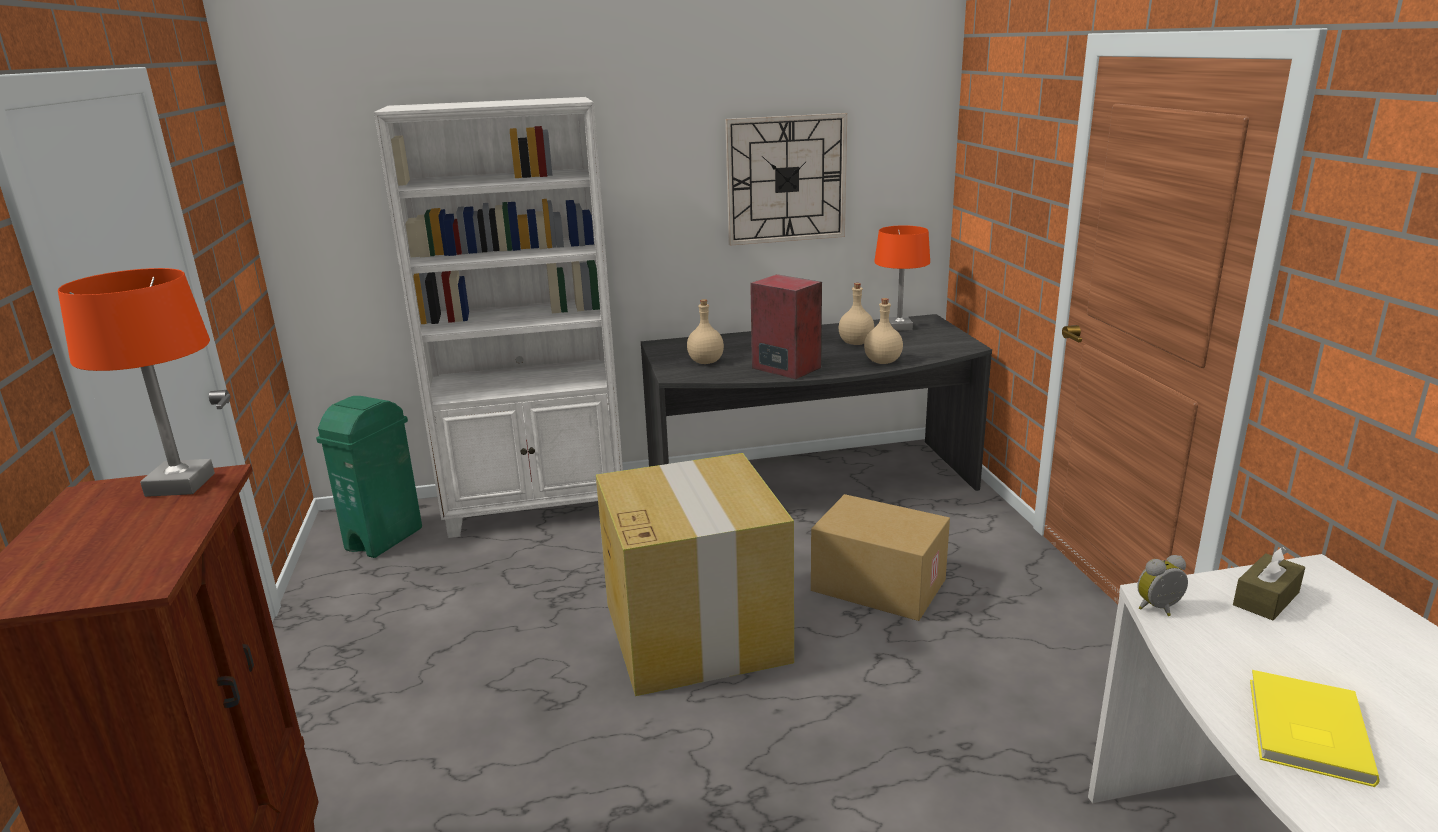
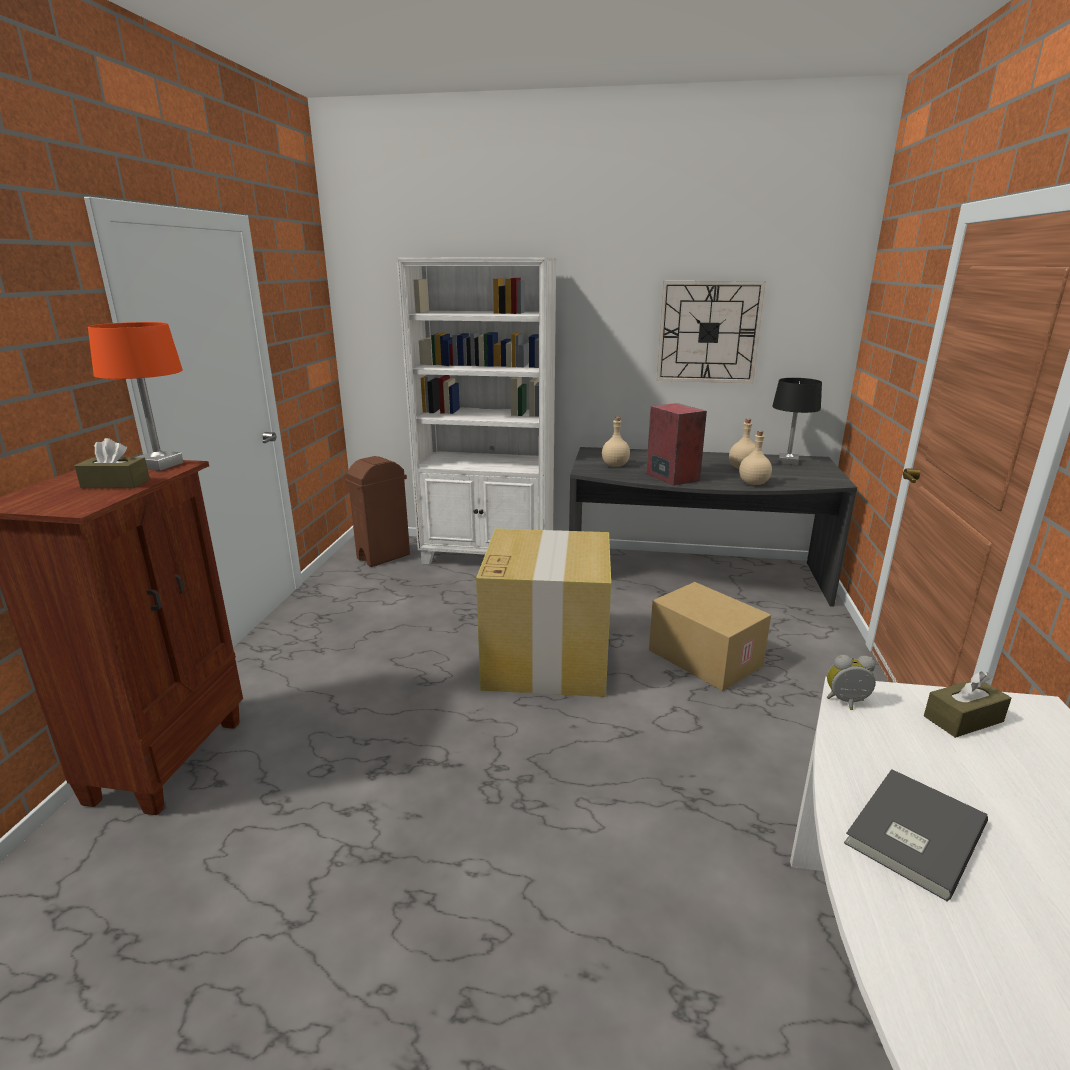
camera: 20 degrees right, 0 degrees up
green trash can [316,396,422,558] -> brown trash can [345,456,410,567]
orange table lamp [874,225,930,331] -> black table lamp [772,378,822,465]
yellow book [1250,670,1380,787] -> grey book [844,769,988,902]
none -> brown tissue box [75,438,150,488]

